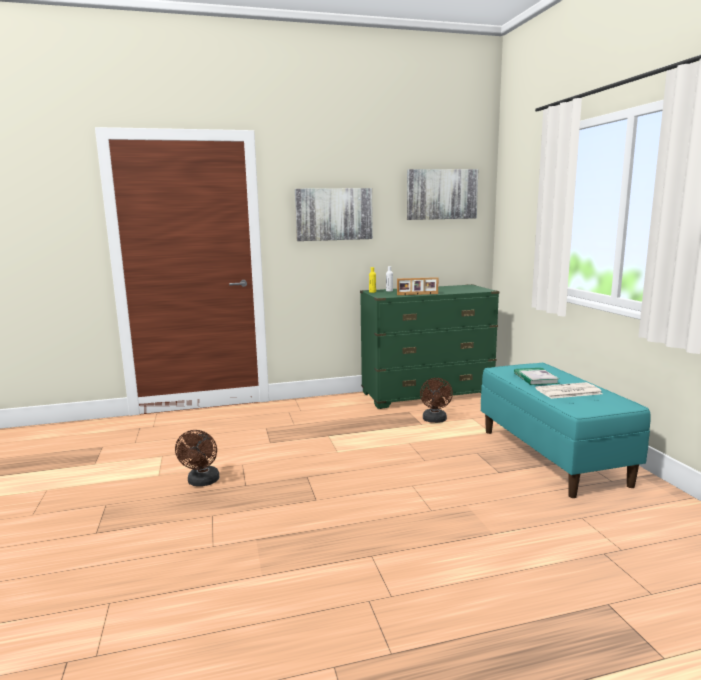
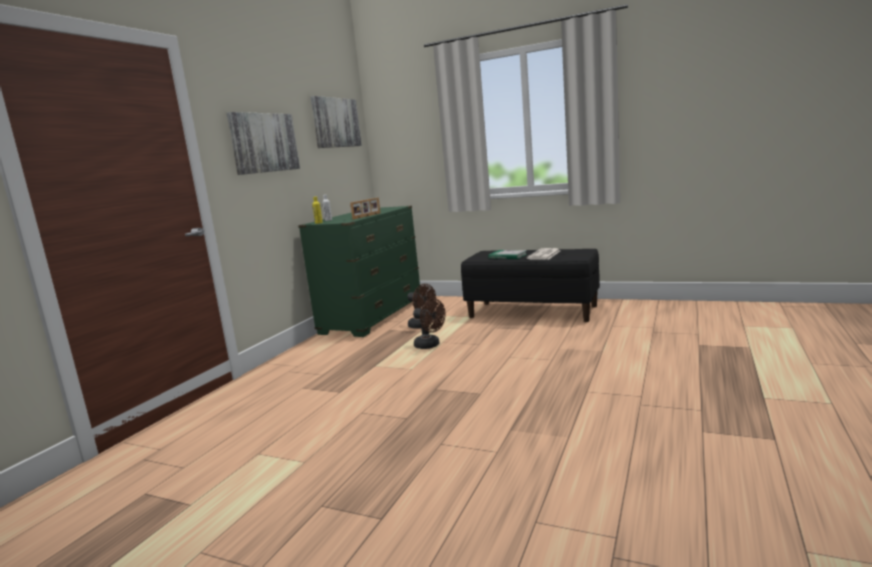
camera: 50 degrees left, 0 degrees up
brown fan [175,430,219,486] -> brown fan moved to [413,299,446,349]
turquoise bench [481,363,651,498] -> black bench [461,249,600,322]

